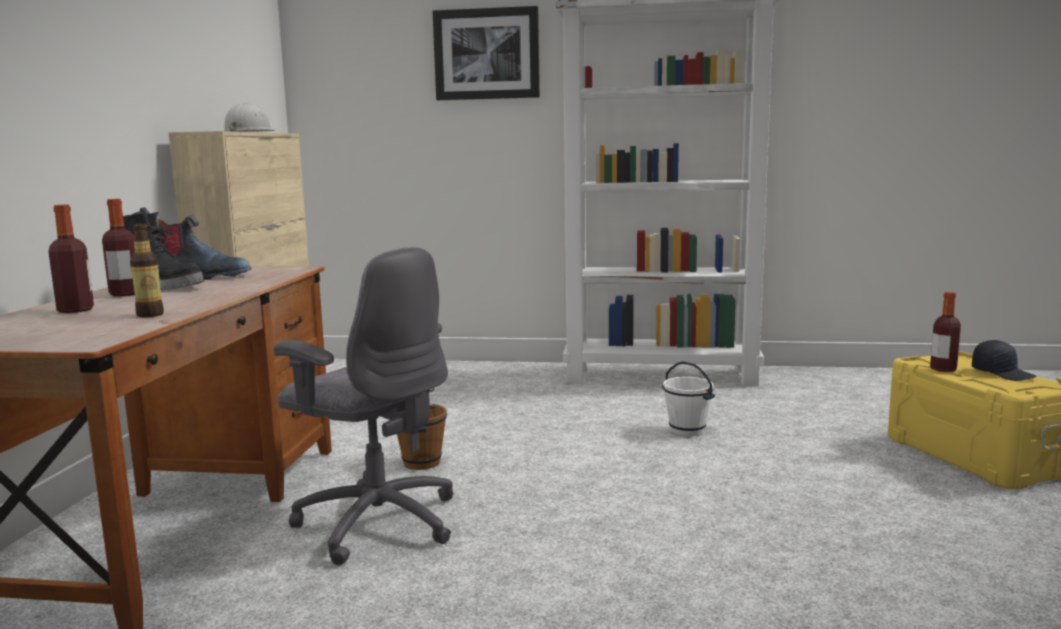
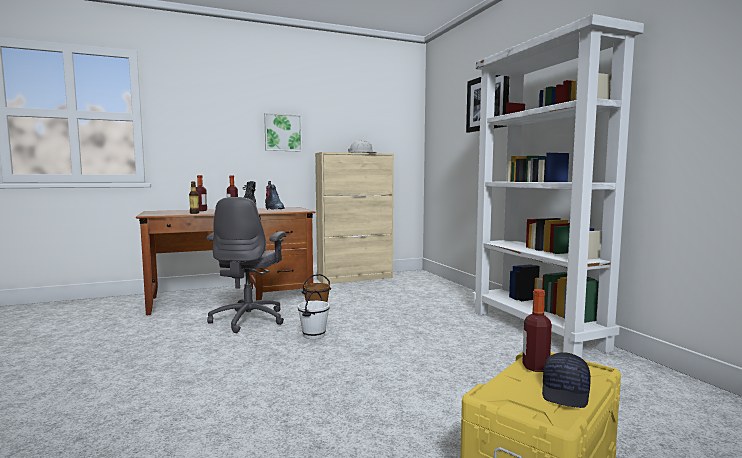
camera: 60 degrees right, 5 degrees down
white bucket [662,361,715,436] -> white bucket moved to [298,290,330,339]
none -> picture [264,113,302,151]

